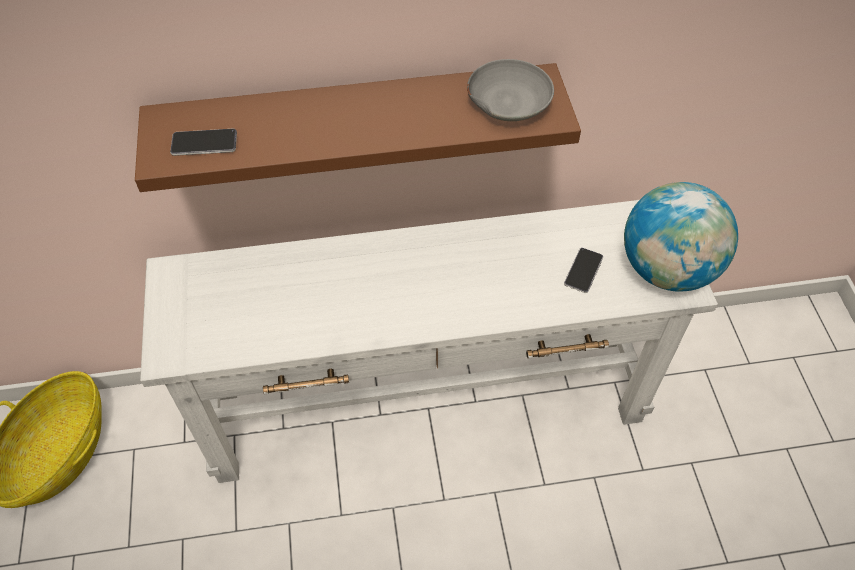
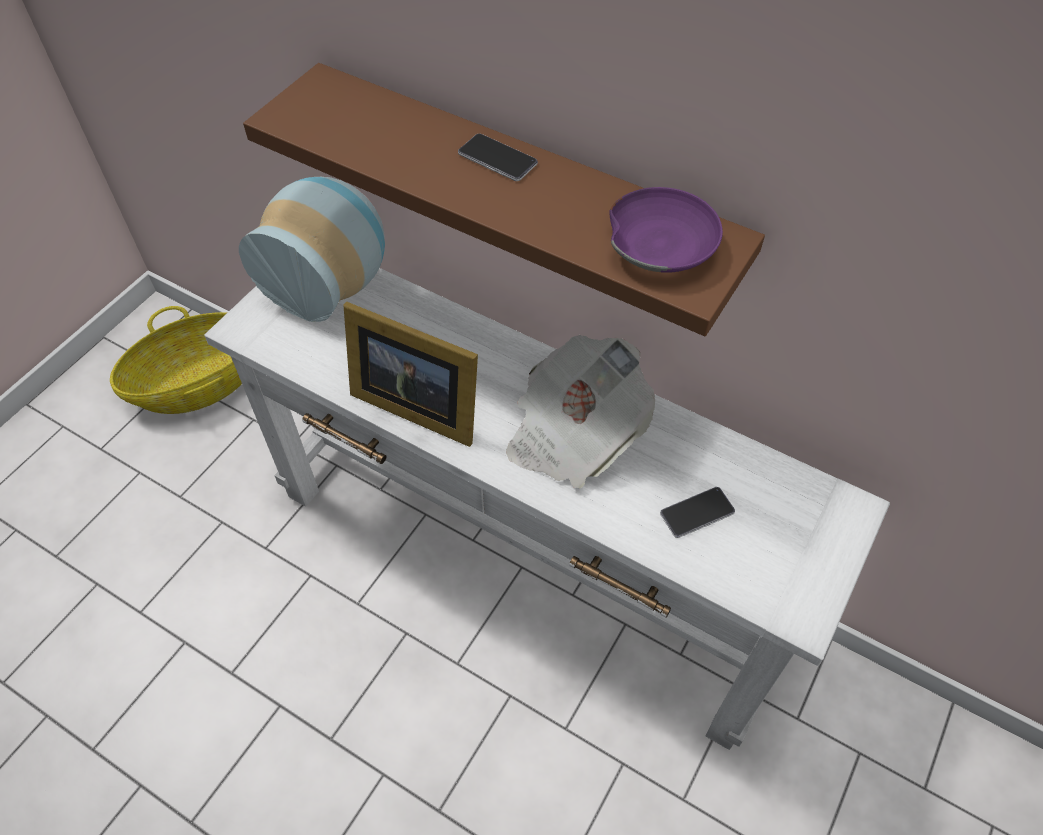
camera: 40 degrees right, 0 degrees up
phone [170,129,237,156] -> phone moved to [458,134,538,181]
grey bowl [467,59,554,121] -> purple bowl [610,187,723,273]
globe [624,182,738,292] -> none
none -> vase [239,177,385,322]
none -> picture frame [343,302,478,447]
none -> newspaper [506,335,655,489]

